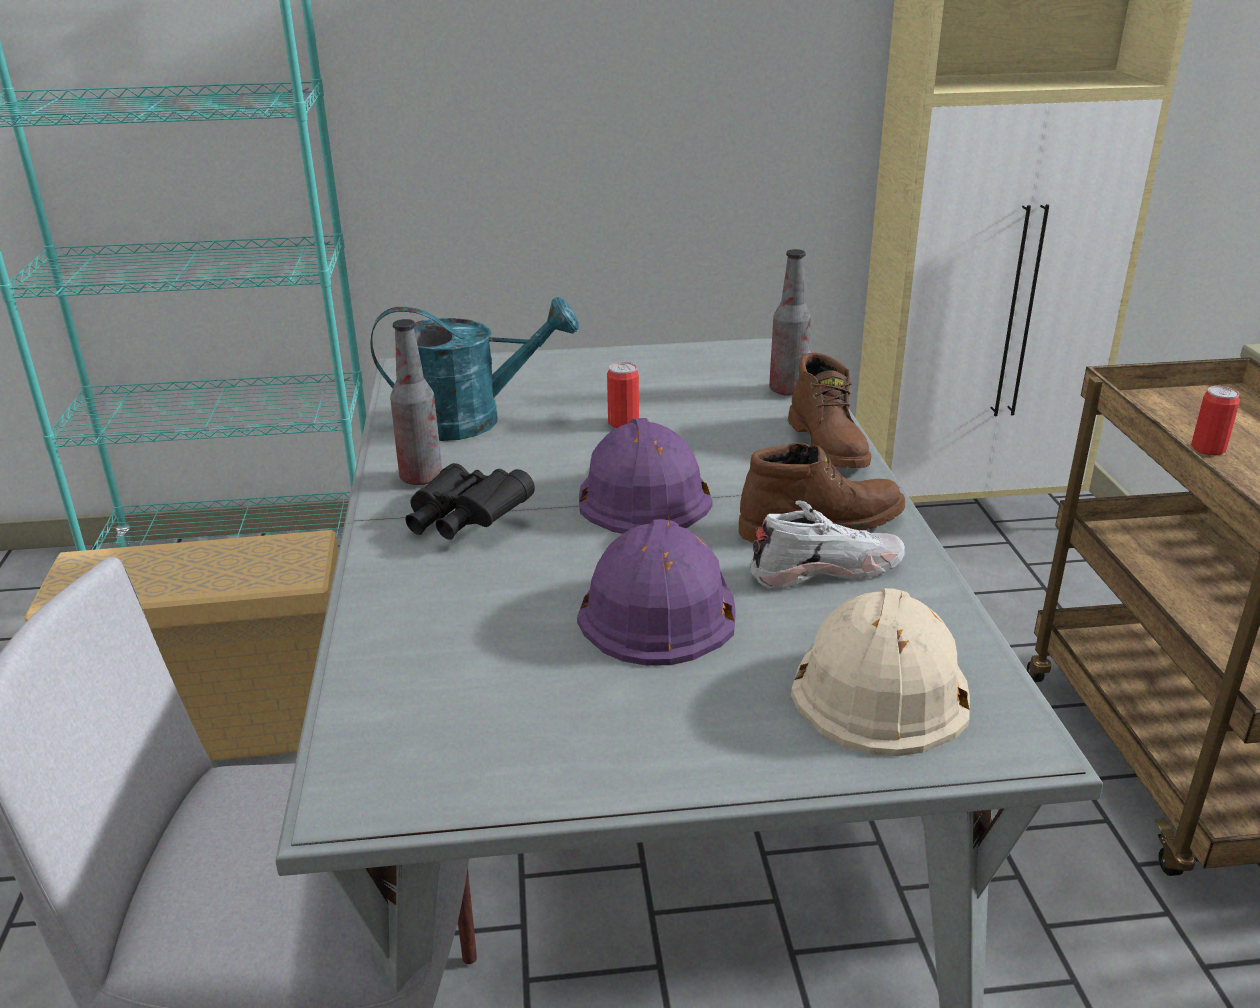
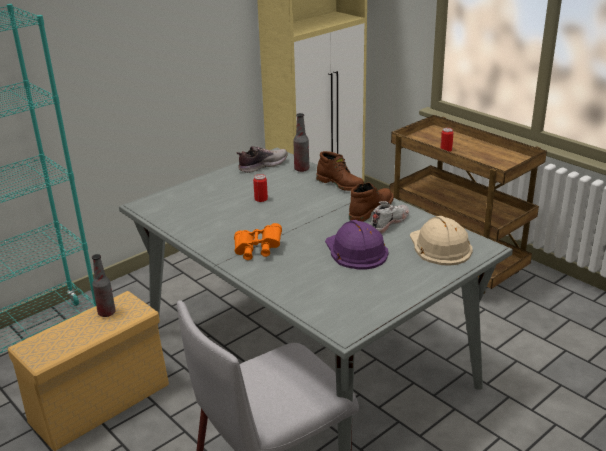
camera: 35 degrees left, 0 degrees up
turquoise watering can [370,297,579,441] -> none
bottle [390,319,442,485] -> bottle moved to [92,254,116,317]
black binoculars [406,463,535,540] -> orange binoculars [234,223,282,260]
purple hard hat [579,418,713,534] -> none
none -> shoe [236,146,288,173]

